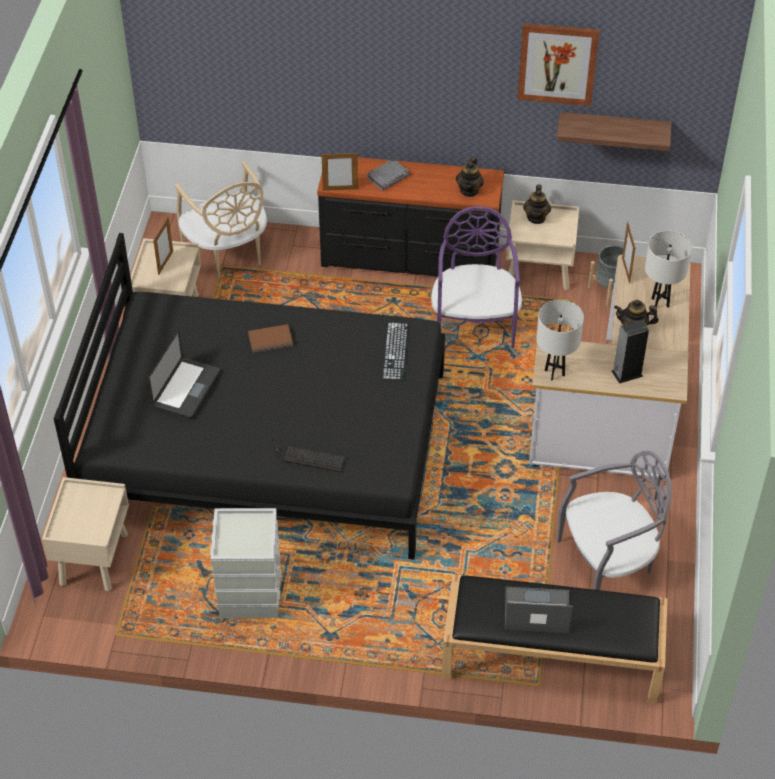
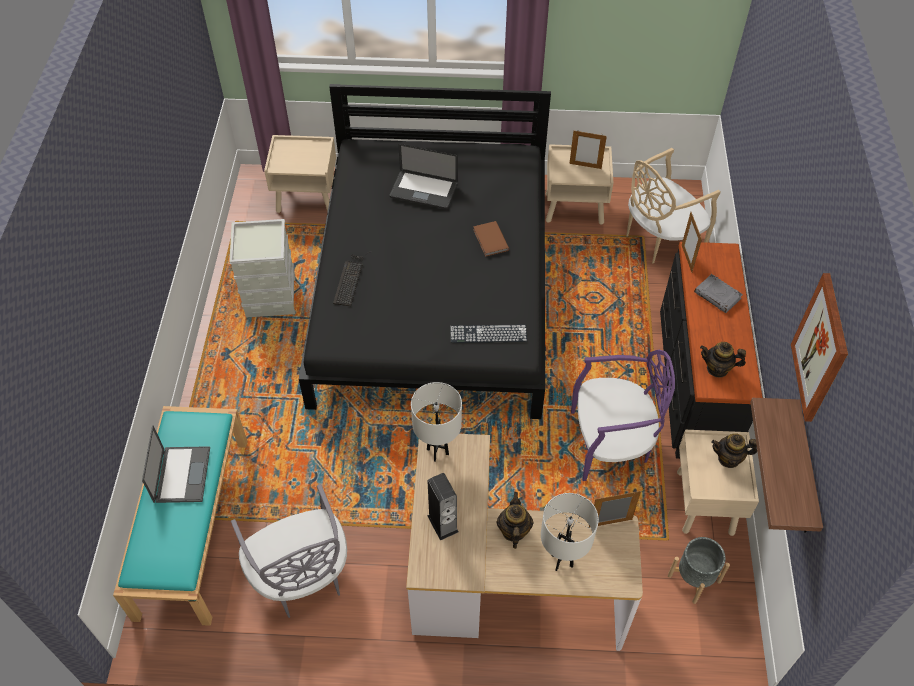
camera: 85 degrees right, 5 degrees up
black bench [442,574,668,704] -> turquoise bench [113,406,247,626]

